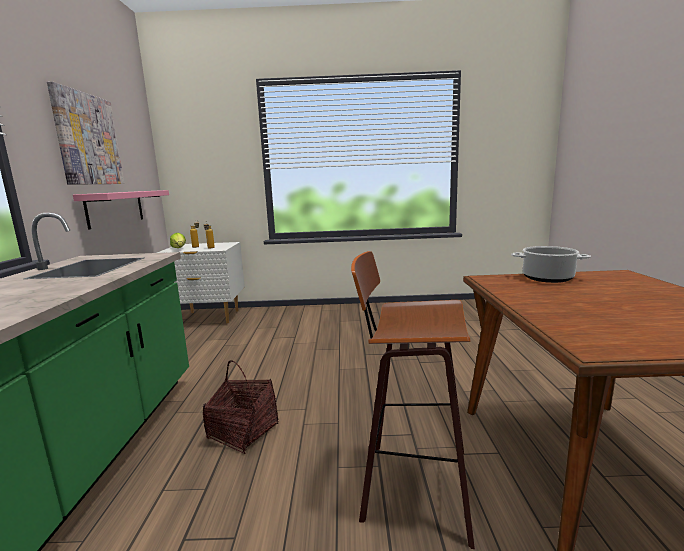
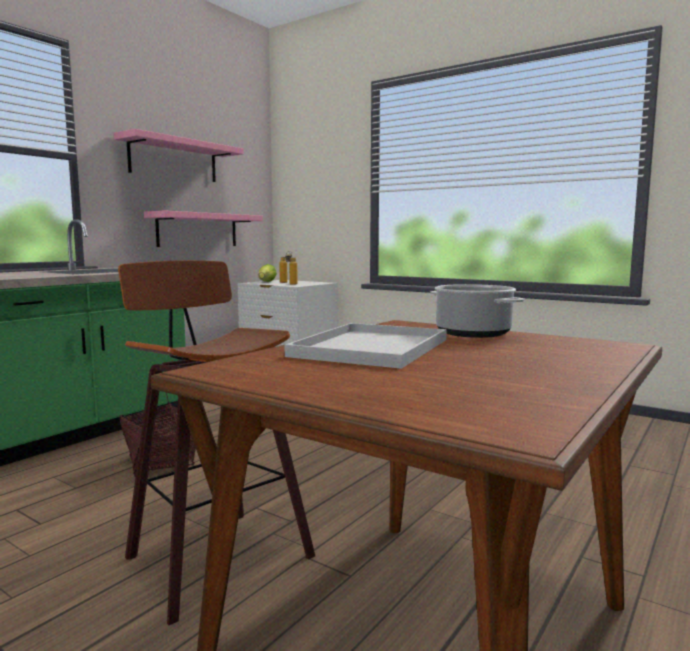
camera: 35 degrees right, 5 degrees down
picture [47,81,124,185] -> pink shelf [114,129,244,182]
none -> white tray [285,323,447,369]

